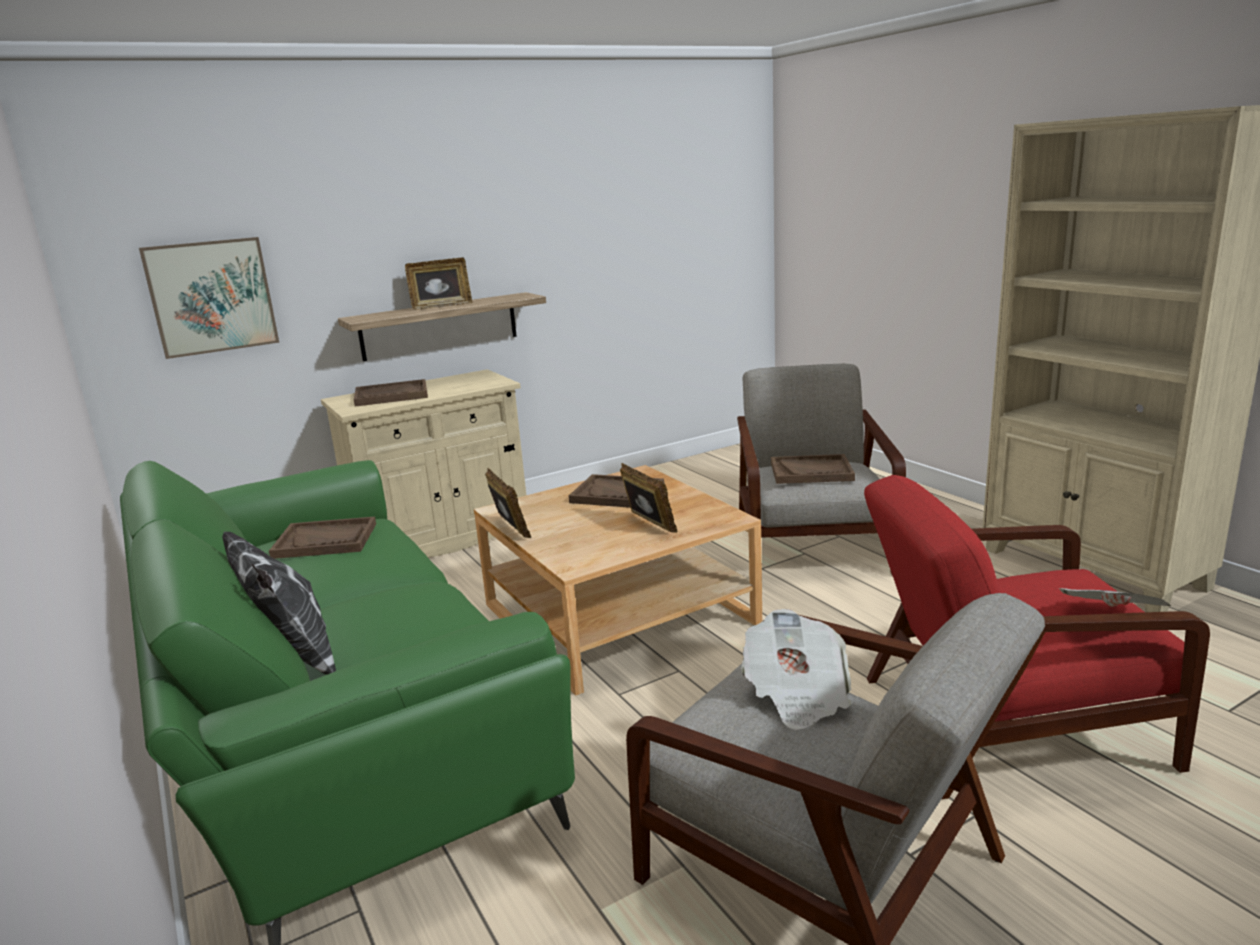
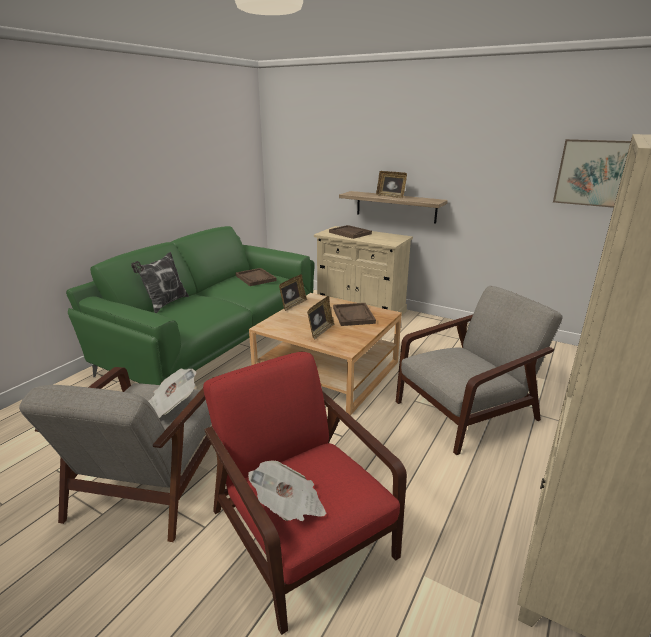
camera: 60 degrees right, 5 degrees up
picture [139,237,279,359] -> picture moved to [553,139,631,208]
brown tray [771,454,855,484] -> none

